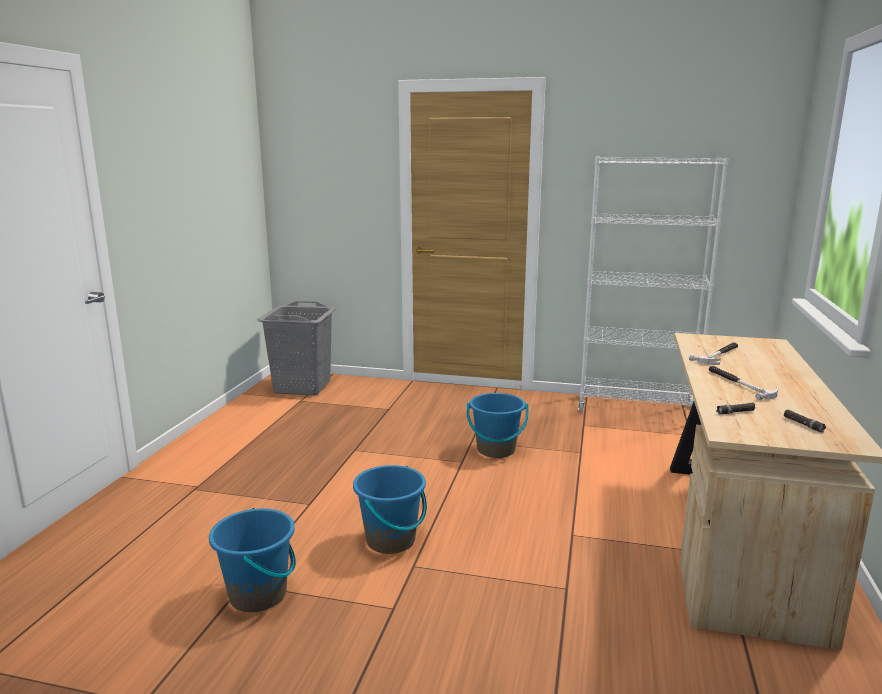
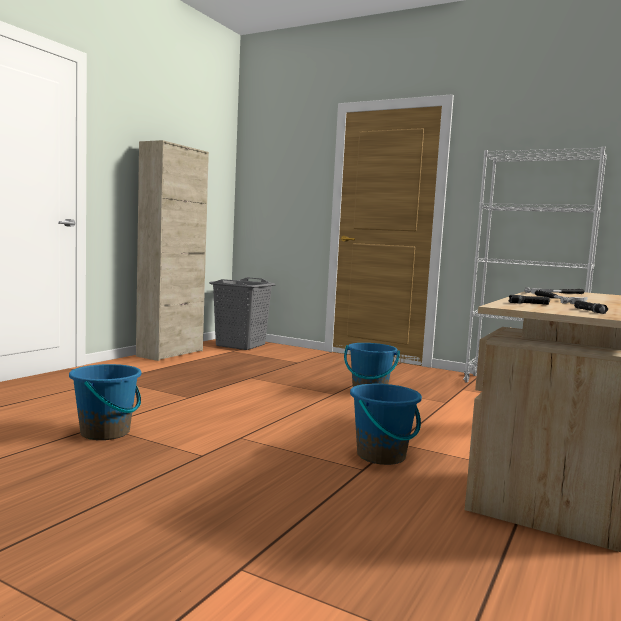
camera: 15 degrees right, 10 degrees down
blue bucket [353,465,427,554] -> blue bucket moved to [350,384,422,465]
none -> beige cabinet [136,140,209,361]

